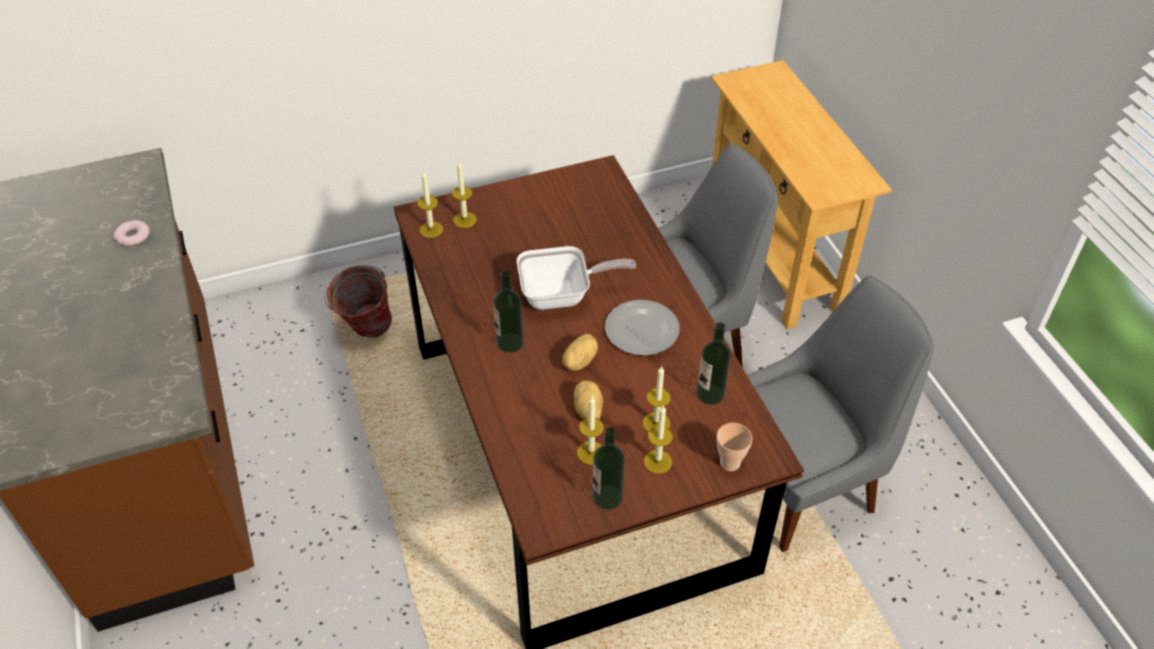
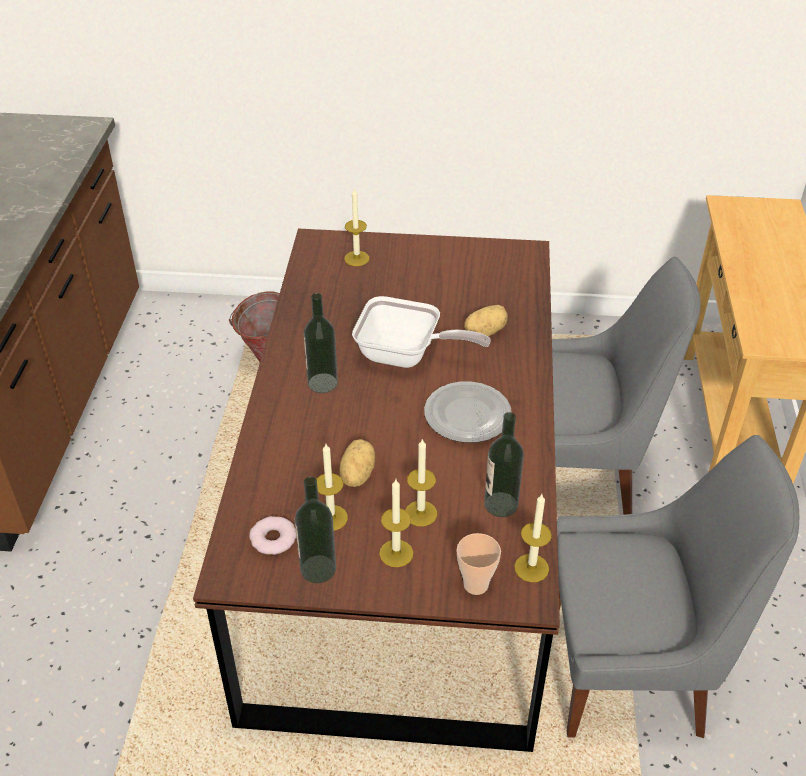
camera: 25 degrees right, 5 degrees down
donut [113,220,150,246] -> donut moved to [249,516,296,555]
candle [418,170,443,238] -> candle moved to [514,494,552,582]
potato [562,334,598,371] -> potato moved to [464,305,508,336]

